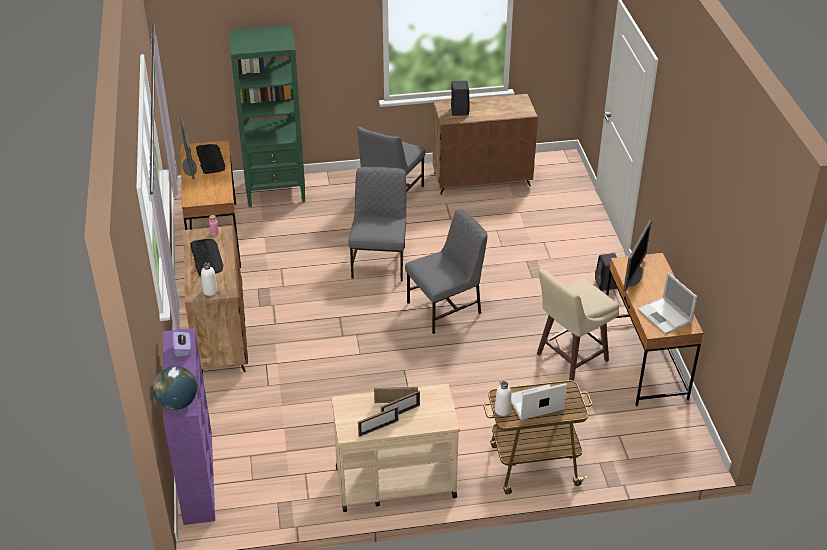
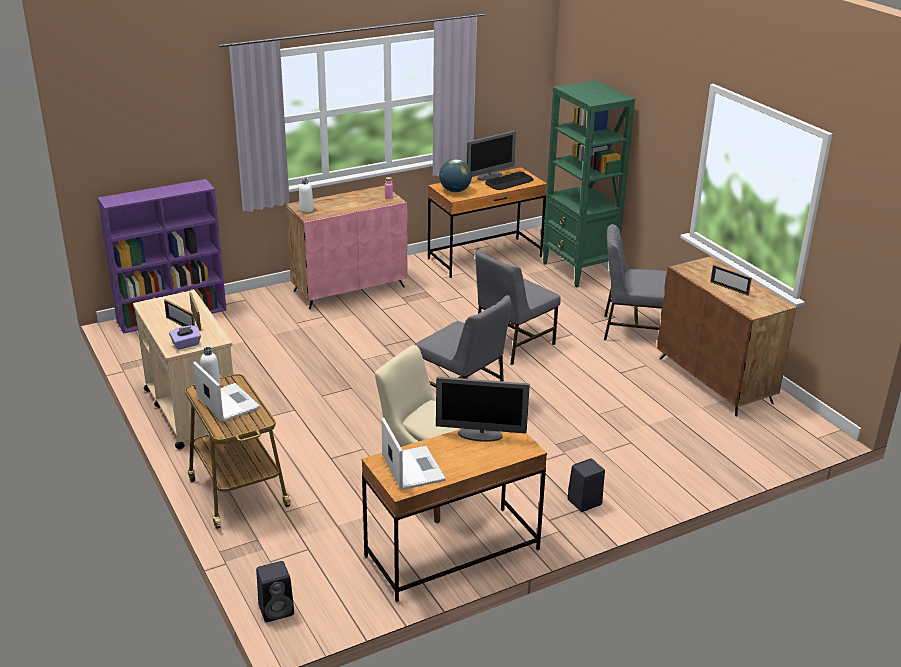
camera: 70 degrees right, 10 degrees down
globe [153,366,197,410] -> globe moved to [439,159,472,192]
purple tissue box [172,332,191,357] -> purple tissue box moved to [169,325,201,350]
brown cabinet [183,226,248,375] -> pink cabinet [286,185,408,309]
keyboard [190,239,223,276] -> none
grey chair [348,167,407,281] -> grey chair turned 150 degrees clockwise [475,250,561,365]
picture frame [358,406,398,437] -> picture frame moved to [710,265,752,296]
black speaker [451,81,470,116] -> black speaker moved to [256,561,294,622]
laptop [638,272,697,334] -> laptop turned 120 degrees clockwise [382,418,446,490]

